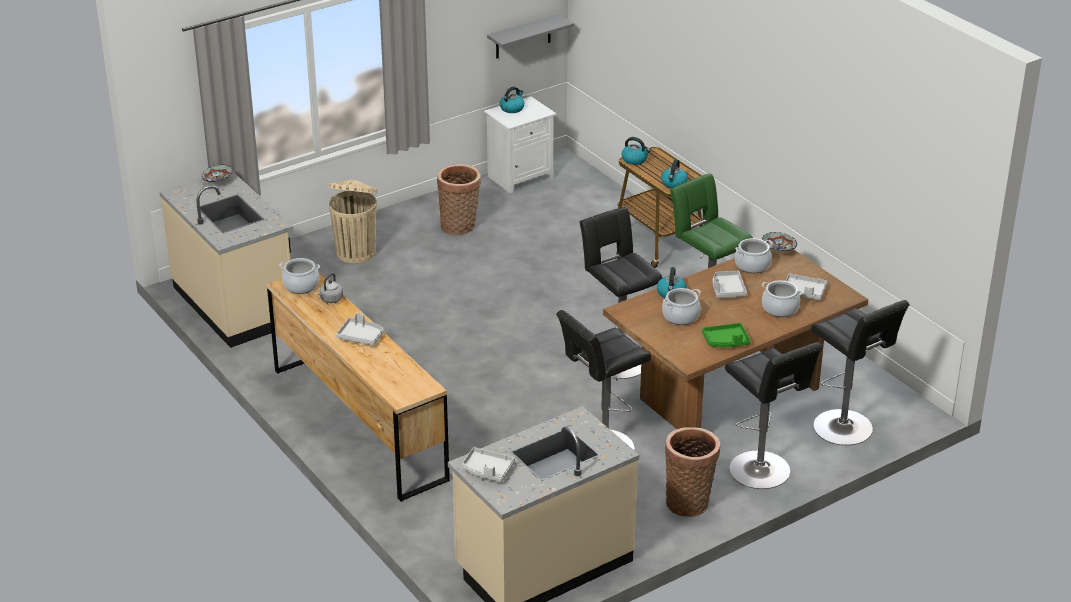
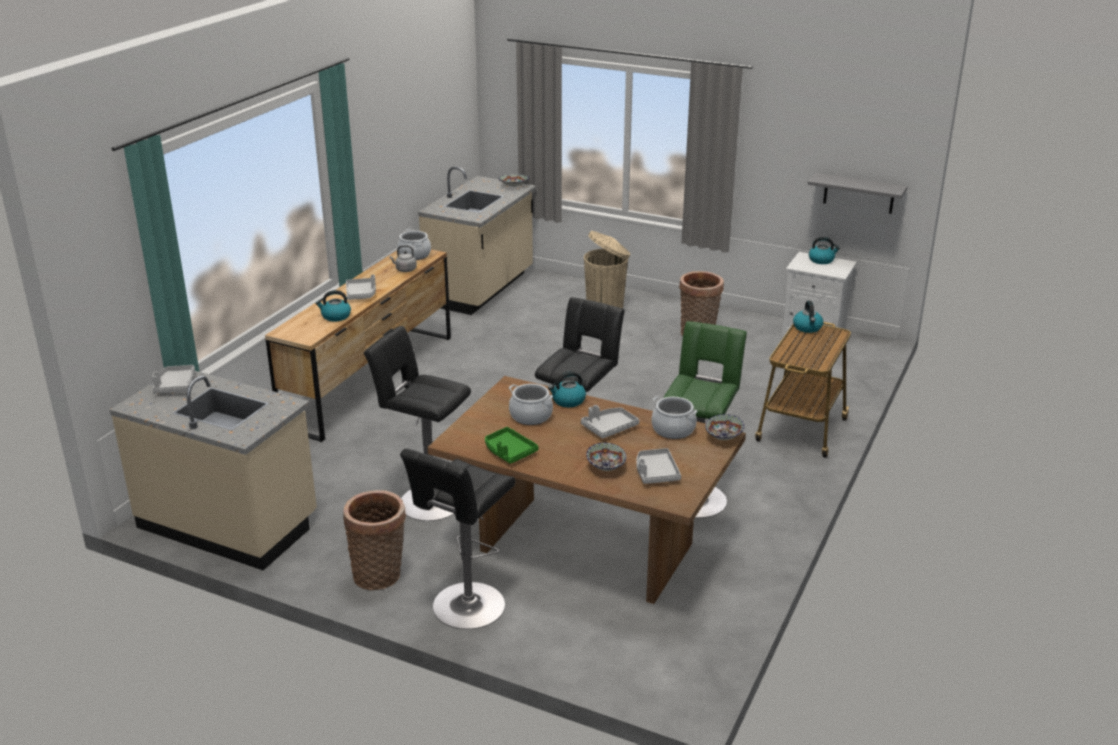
camera: 60 degrees right, 5 degrees down
kettle [661,159,688,188] -> kettle moved to [315,290,351,322]
cooking pot [762,281,802,317] -> bowl [586,443,626,471]
black stool [811,300,910,445] -> none

